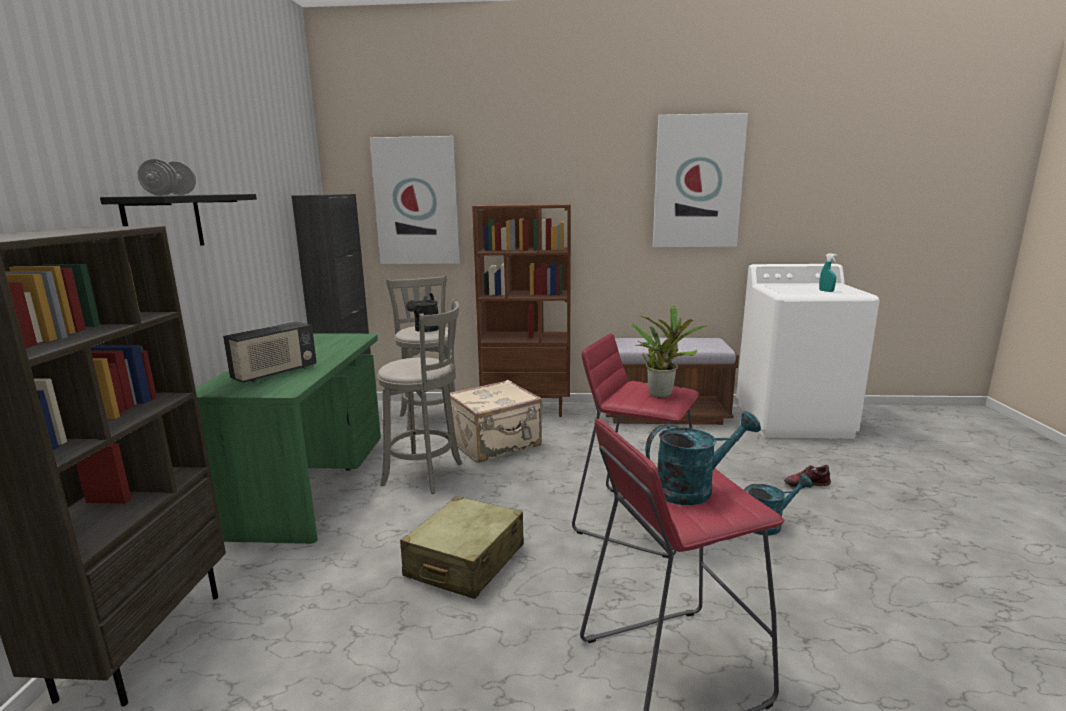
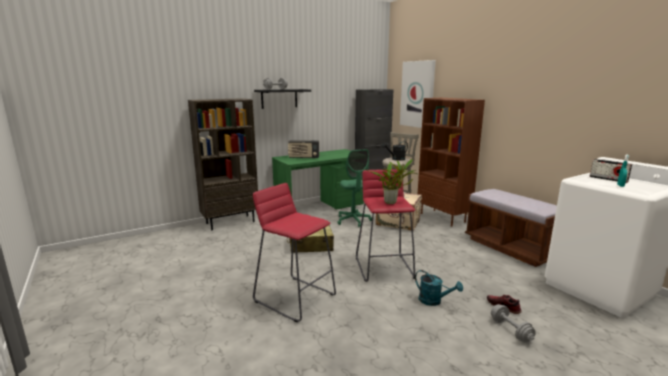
camera: 55 degrees right, 0 degrees up
grey stool [377,299,462,494] -> green office chair [337,149,372,227]
turquoise watering can [645,411,761,505] -> none
picture [653,113,748,247] -> none
none -> grey dumbbell [491,304,536,342]
none -> radio [589,159,632,183]

